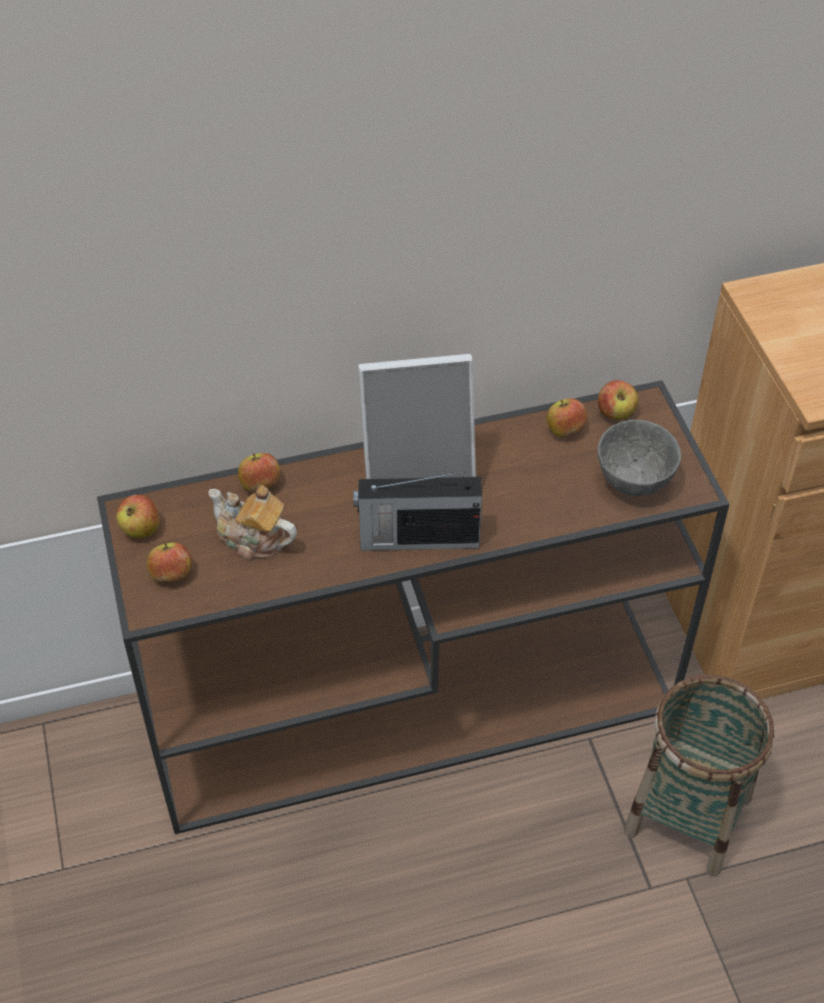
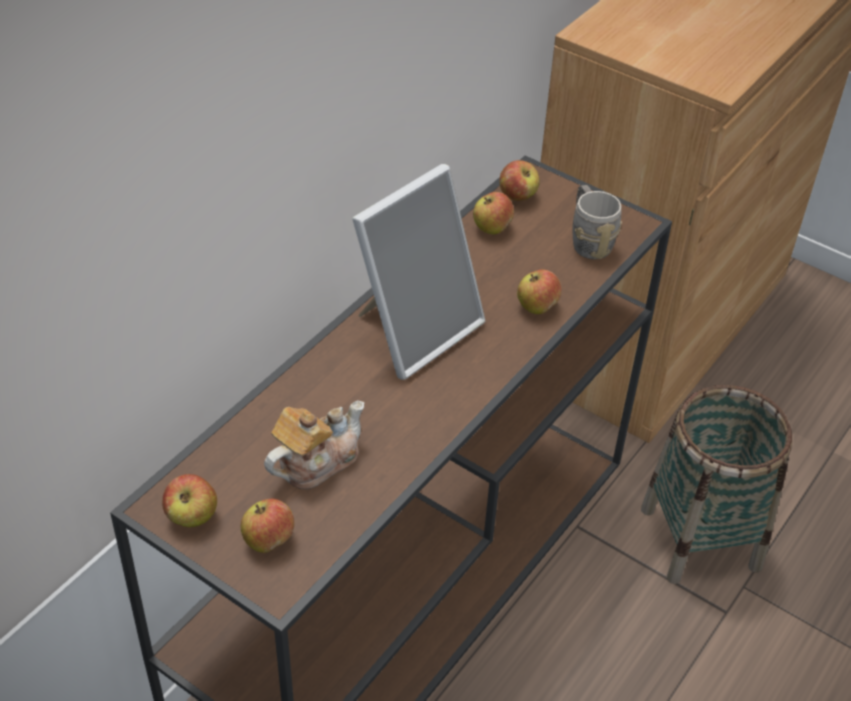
camera: 40 degrees left, 5 degrees down
teapot [208,485,297,560] -> teapot turned 150 degrees clockwise [264,400,364,489]
apple [238,453,280,492] -> apple moved to [517,269,562,314]
radio [353,471,482,551] -> none
grey bowl [598,420,681,496] -> grey mug [573,185,622,260]

